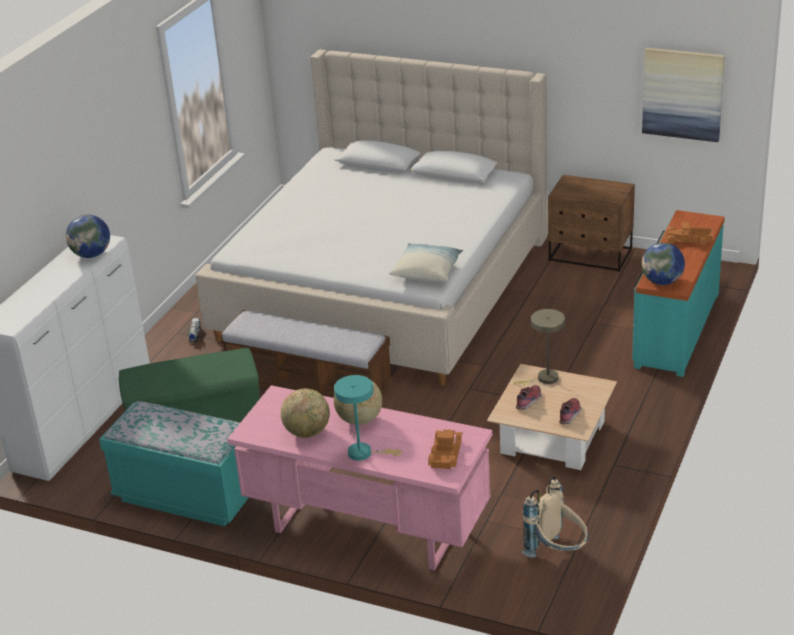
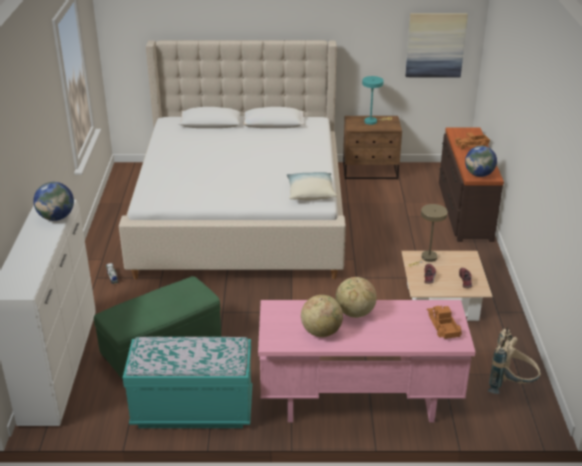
camera: 25 degrees left, 0 degrees up
bench [220,310,393,398] -> none
turquoise table lamp [334,375,401,461] -> turquoise table lamp moved to [362,76,392,125]
turquoise dresser [632,210,725,377] -> brown dresser [439,127,504,242]

